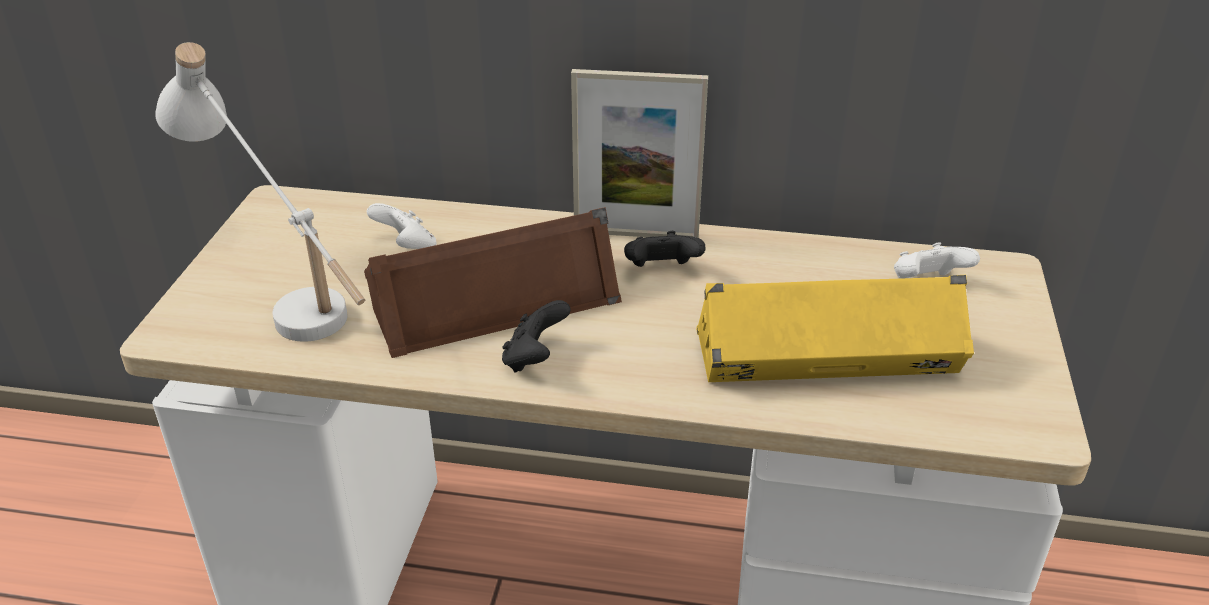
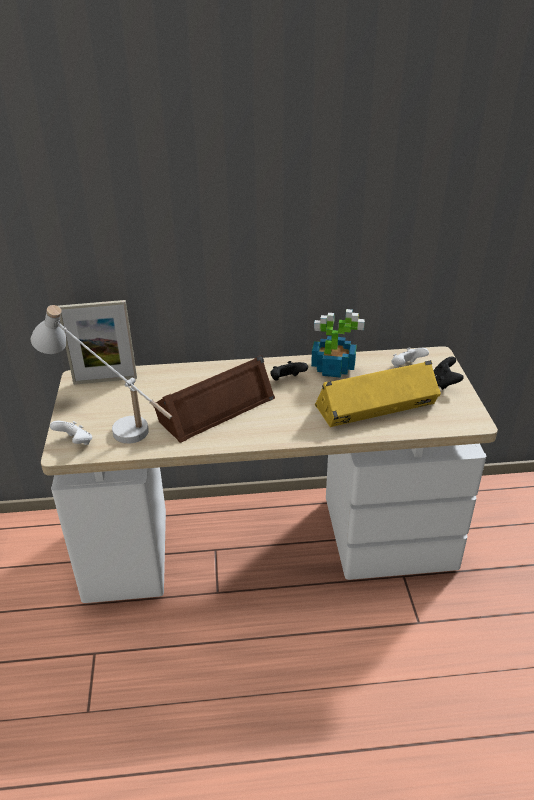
camera: 15 degrees left, 0 degrees up
white game controller [367,203,437,249] -> white game controller moved to [50,421,92,445]
black game controller [502,300,571,372] -> black game controller moved to [433,356,464,390]
picture frame [571,69,708,238] -> picture frame moved to [58,300,137,385]
none -> potted plant [311,309,365,378]

